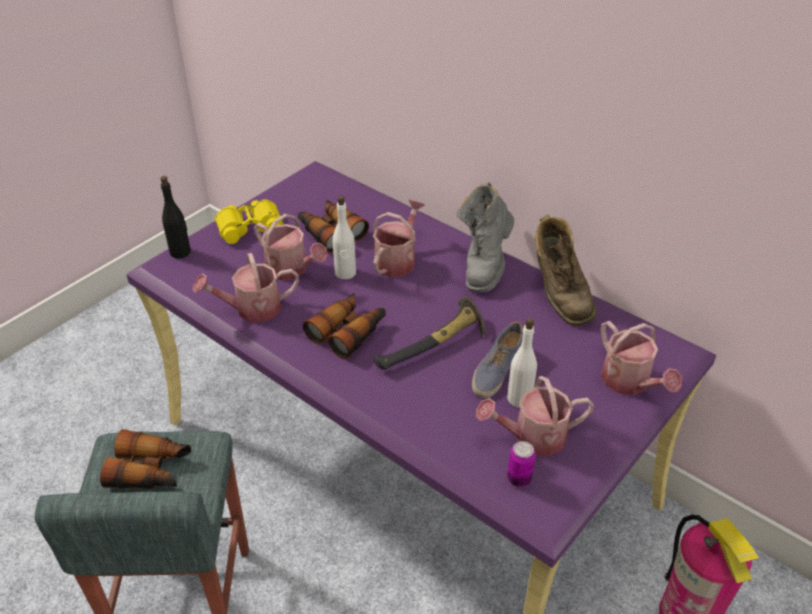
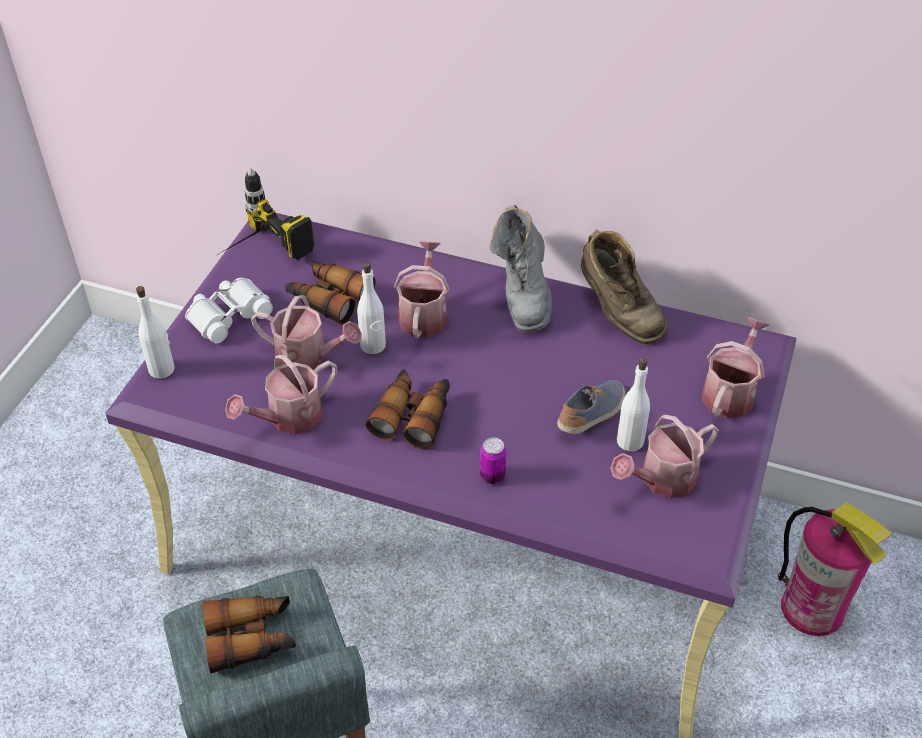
camera: 20 degrees left, 5 degrees up
black bottle [160,176,191,259] -> white bottle [136,286,175,379]
yellow binoculars [215,199,283,244] -> white binoculars [185,278,273,343]
hammer [373,295,486,370] -> none
shoe [472,321,523,398] -> shoe turned 150 degrees counterclockwise [557,380,625,434]
can [507,441,536,487] -> can moved to [480,437,506,484]
watering can [601,321,682,395] -> watering can turned 105 degrees counterclockwise [702,317,769,418]
none -> power drill [217,168,314,260]

